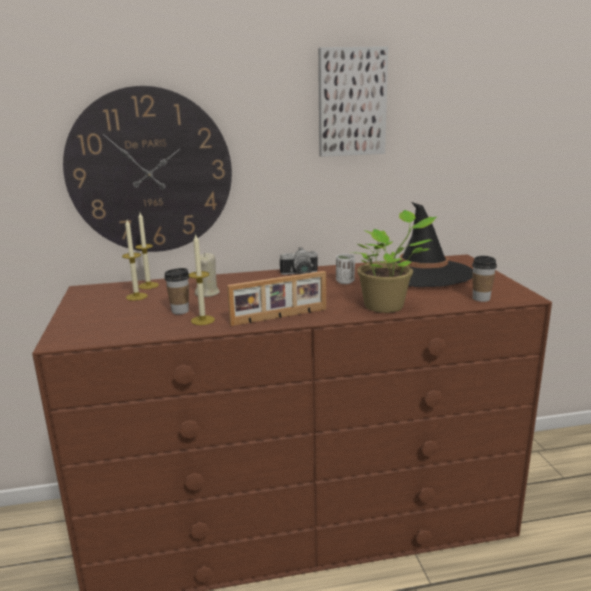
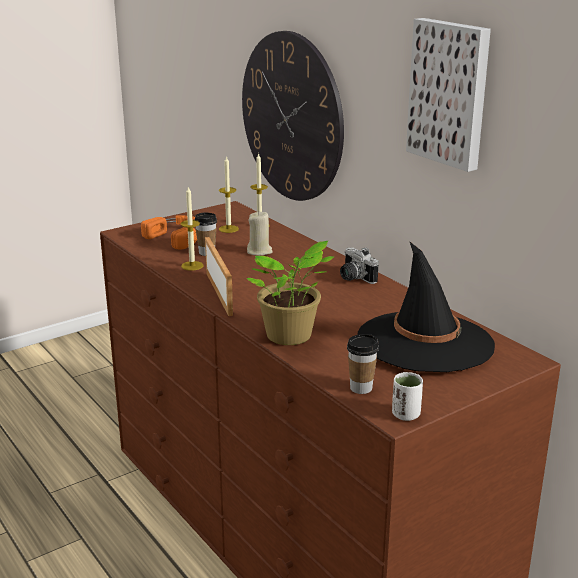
camera: 65 degrees right, 5 degrees up
picture frame [227,271,326,326] -> picture frame turned 150 degrees counterclockwise [205,237,233,316]
white cup [336,254,355,284] -> white cup moved to [392,372,423,421]
none -> orange headphones [141,215,197,250]

